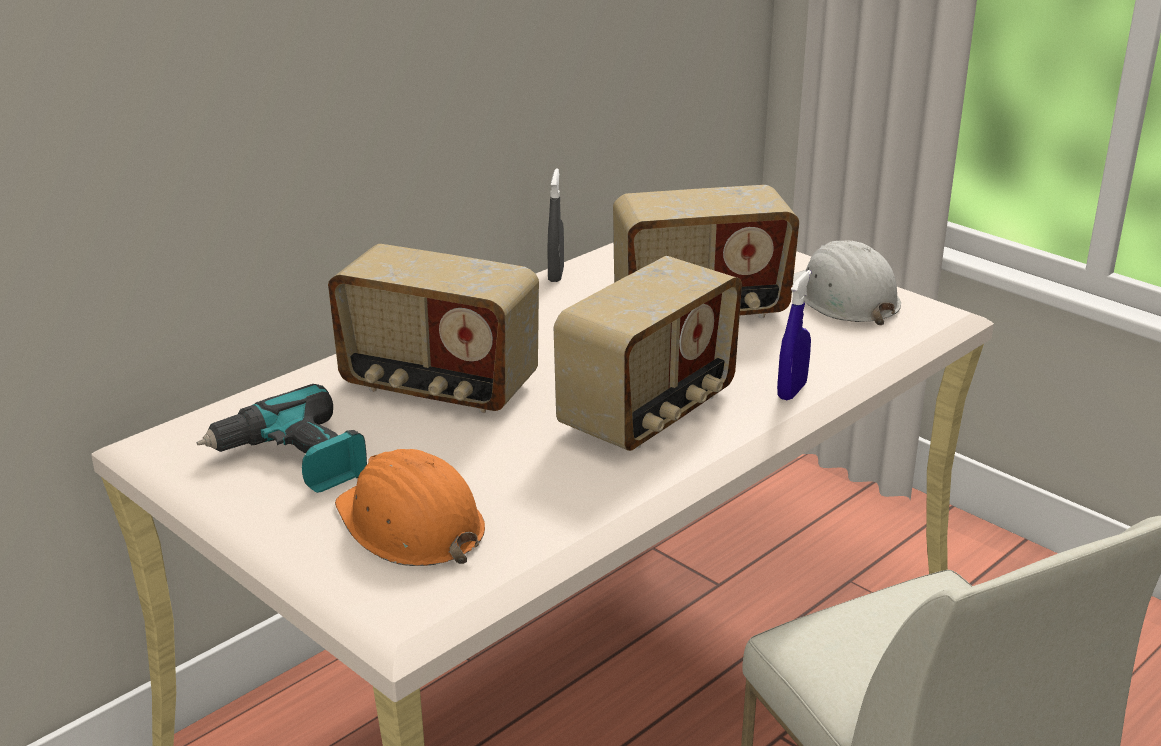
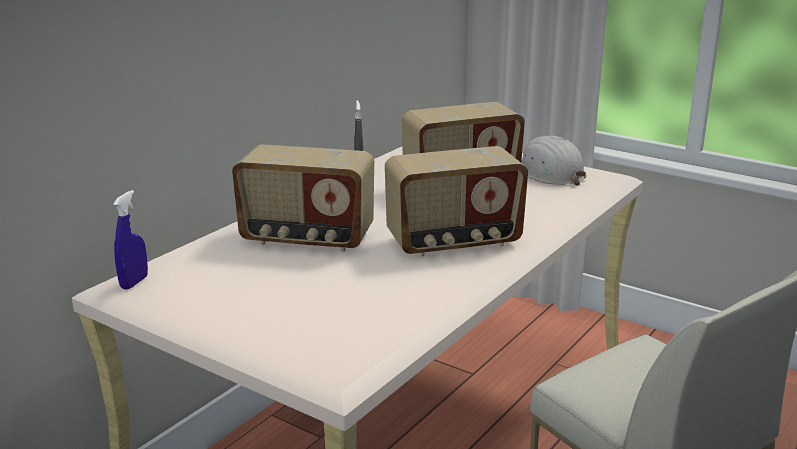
camera: 10 degrees left, 5 degrees down
power drill [196,384,367,493] -> none
orange hard hat [335,449,485,566] -> none
radio [554,256,742,451] -> radio turned 45 degrees clockwise [385,146,528,256]
blue spray bottle [777,270,811,400] -> blue spray bottle moved to [113,190,148,290]

